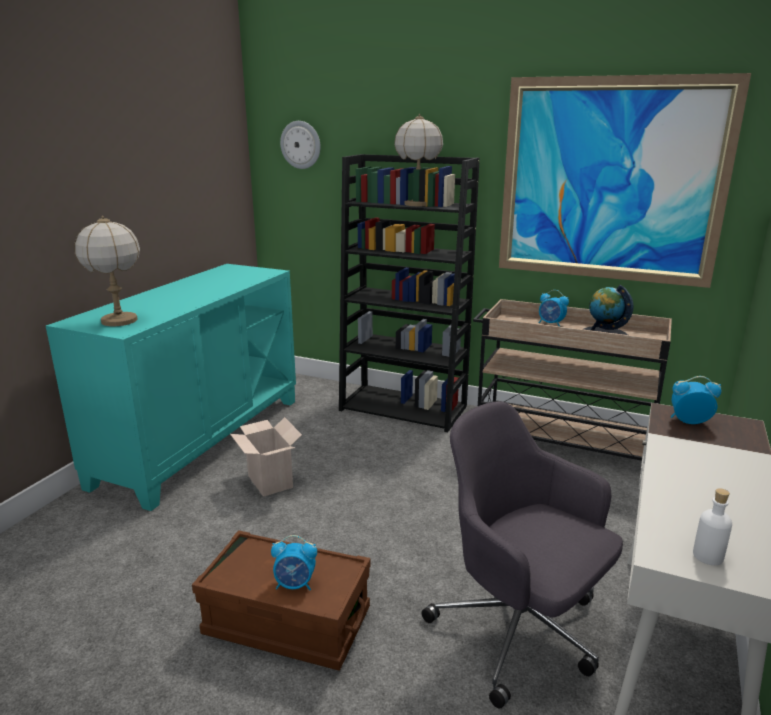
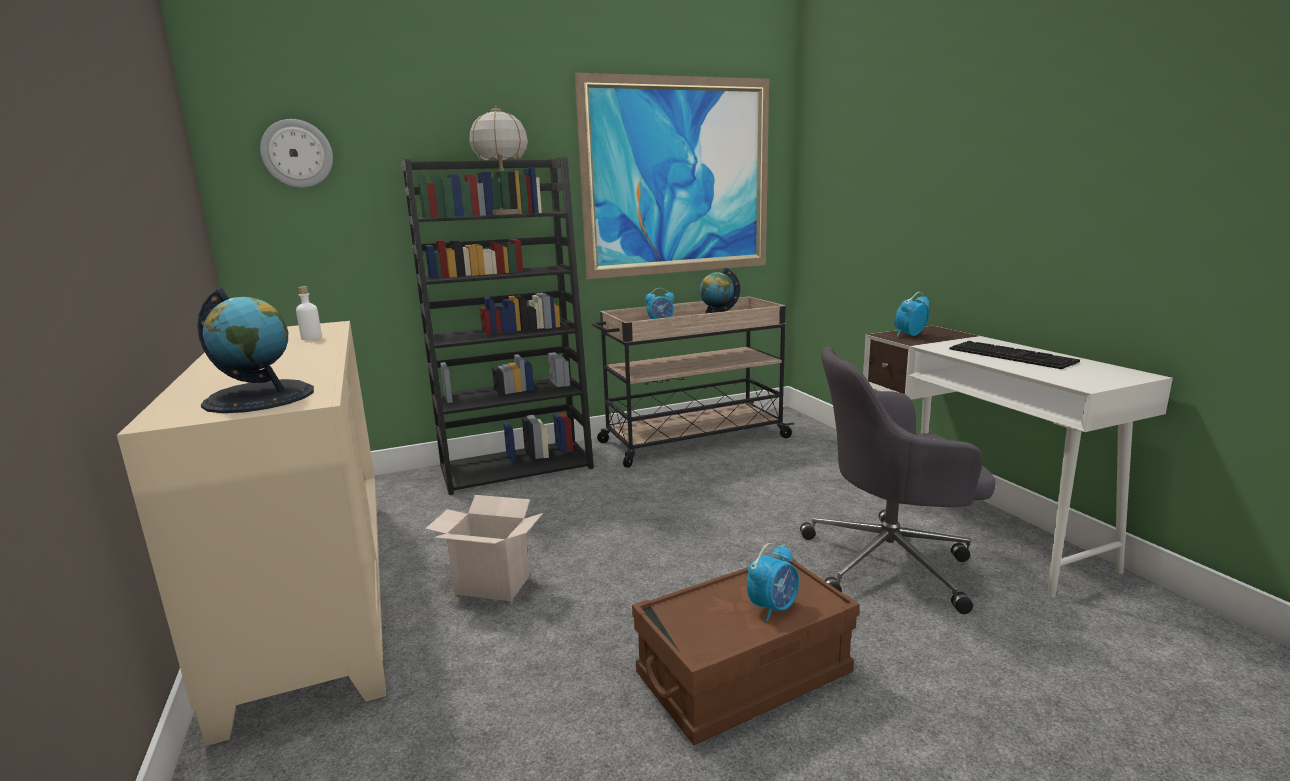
camera: 45 degrees left, 5 degrees down
turquoise cabinet [46,264,296,511] -> beige cabinet [117,321,386,746]
table lamp [74,216,140,326] -> globe [197,287,314,413]
white bottle [693,488,732,565] -> white bottle moved to [296,286,322,340]
none -> keyboard [949,341,1080,369]

